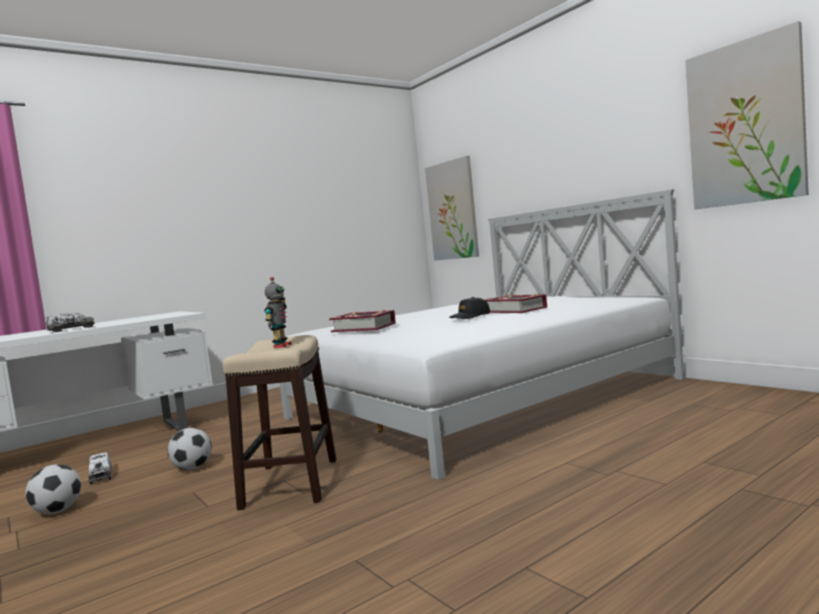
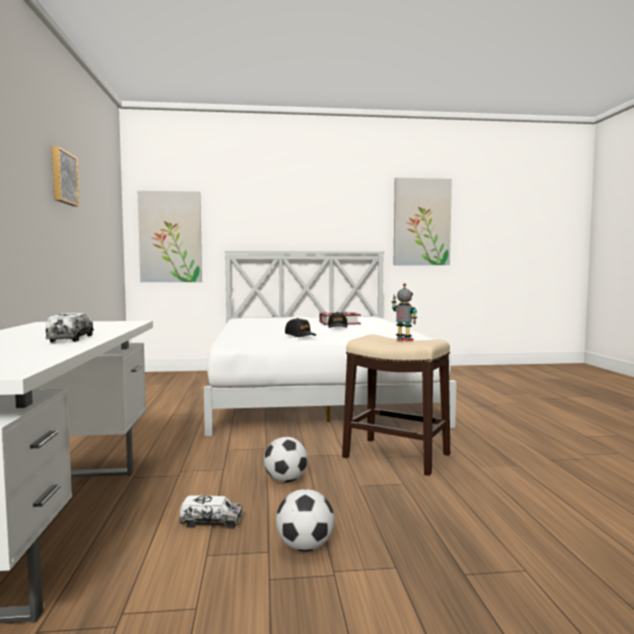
camera: 60 degrees left, 0 degrees up
book [329,310,396,332] -> black cap [285,318,316,337]
none -> picture [52,146,79,207]

